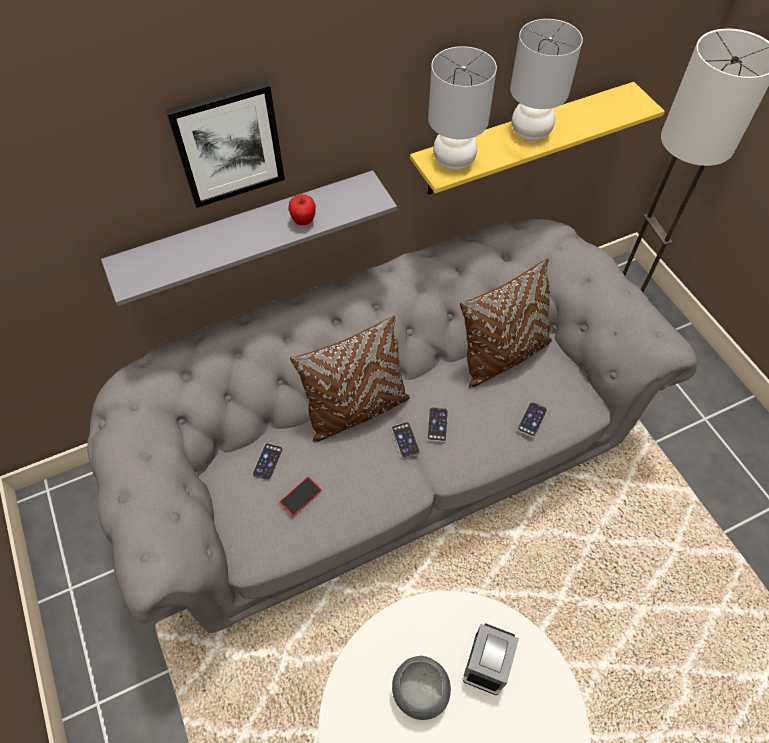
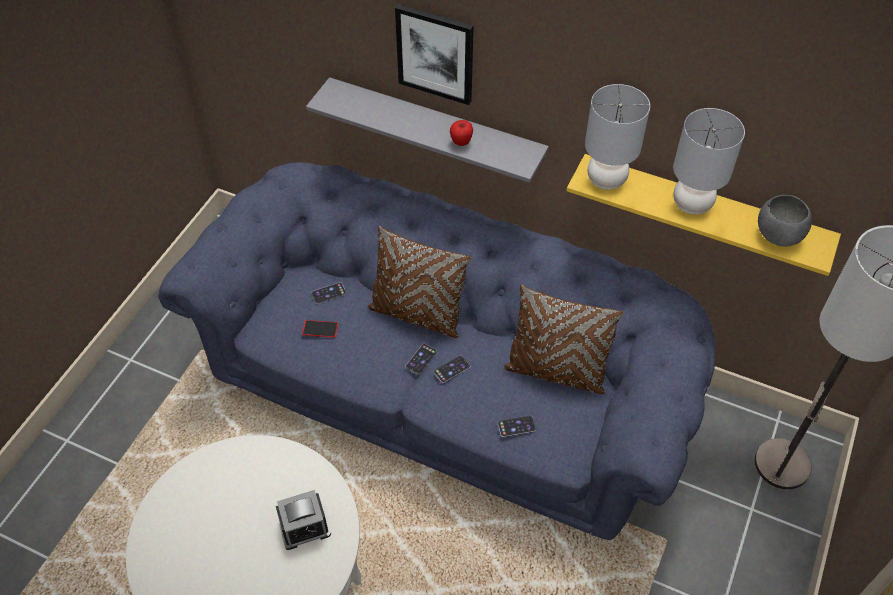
camera: 50 degrees right, 5 degrees down
grey sofa [87,219,697,633] -> blue sofa [158,162,716,540]
grey bowl [392,656,451,720] -> grey bowl moved to [758,195,812,246]

